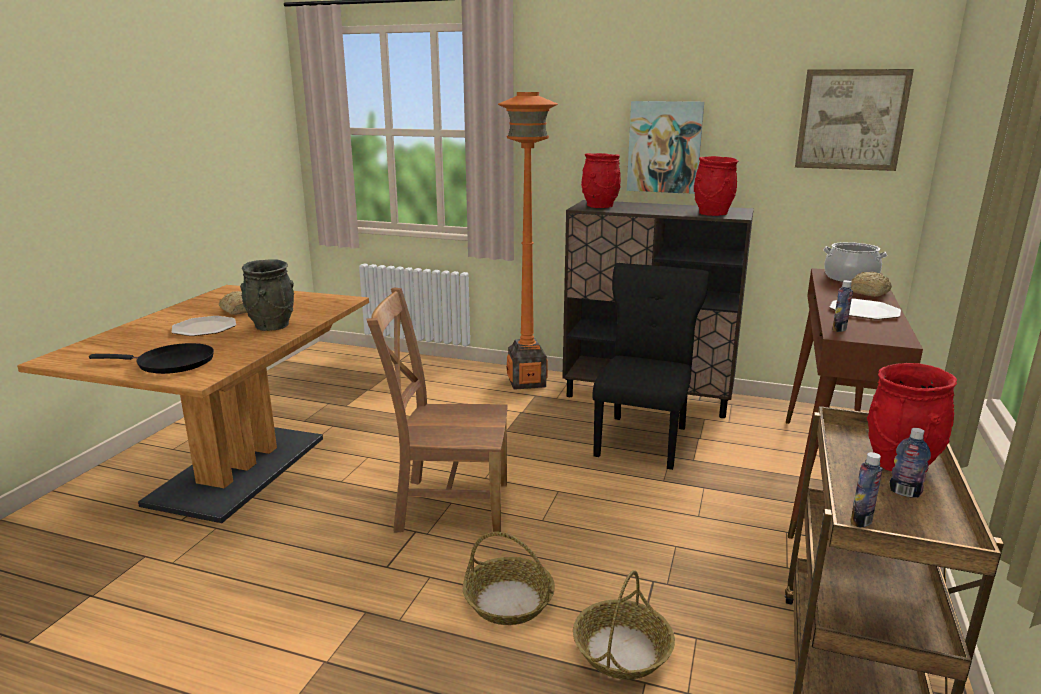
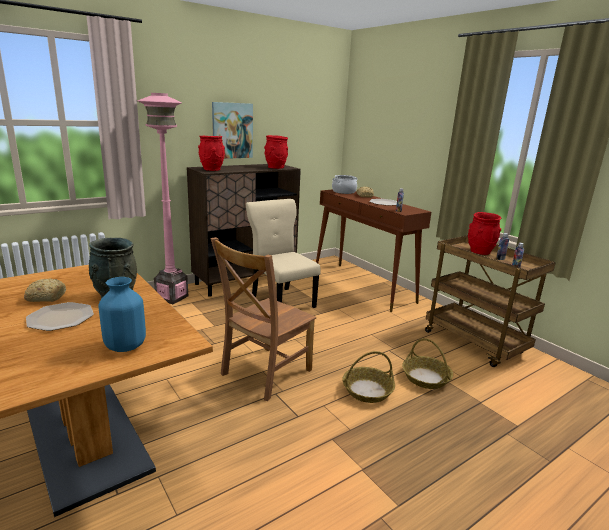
camera: 55 degrees left, 0 degrees up
black frying pan [89,343,214,374] -> blue vase [98,277,146,352]
orange floor lamp [498,92,558,390] -> pink floor lamp [137,93,188,304]
black chair [592,263,709,470] -> beige chair [246,199,320,308]
picture [795,69,914,171] -> none

